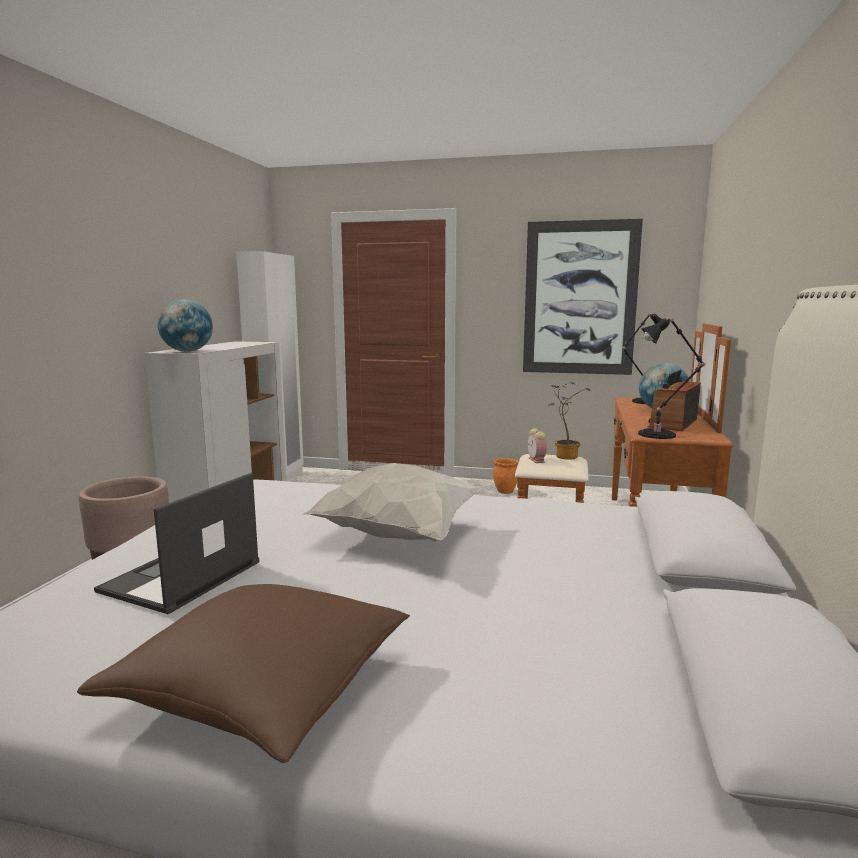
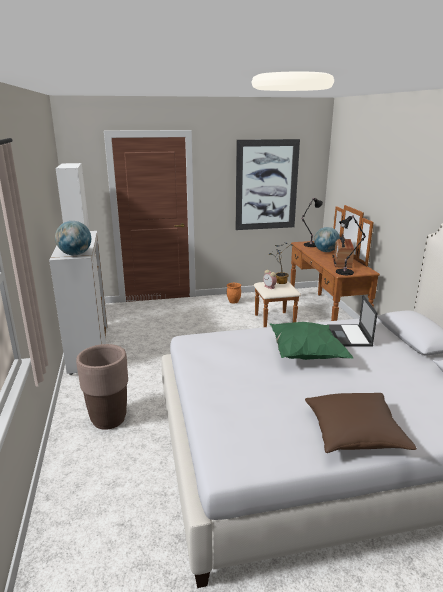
camera: 25 degrees left, 10 degrees up
laptop [94,473,260,614] -> laptop moved to [327,295,378,346]
white pillow [303,463,486,542] -> green pillow [270,322,353,360]

